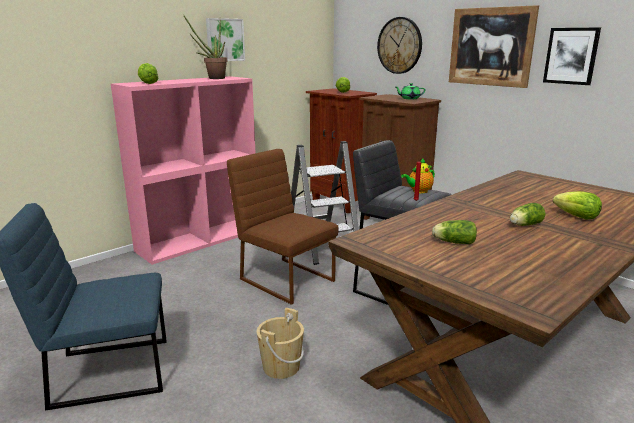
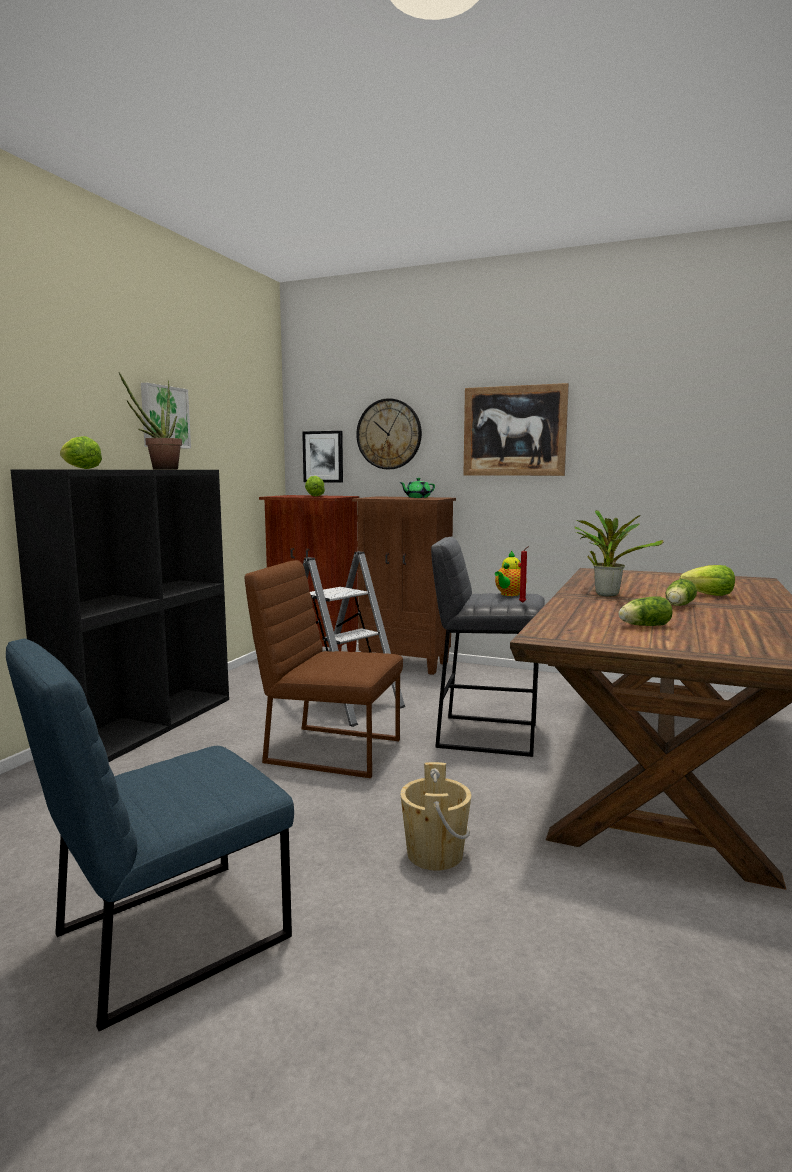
camera: 25 degrees left, 10 degrees down
pink bookcase [111,76,255,265] -> black bookcase [11,470,229,762]
picture [543,28,601,85] -> picture moved to [302,431,343,483]
none -> potted plant [575,510,664,596]

